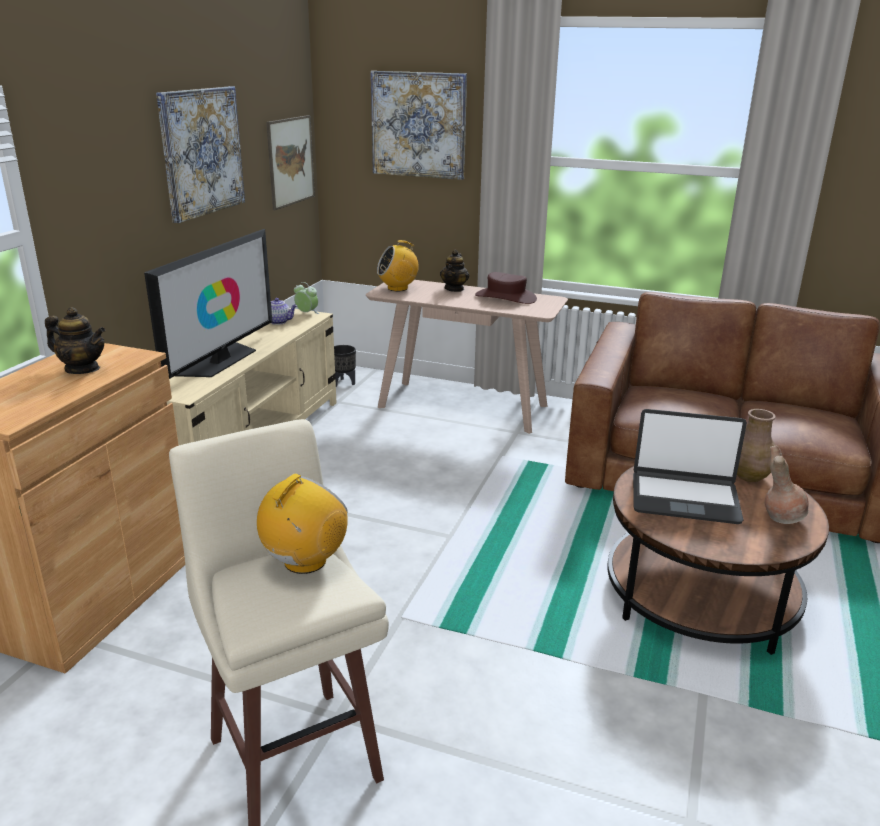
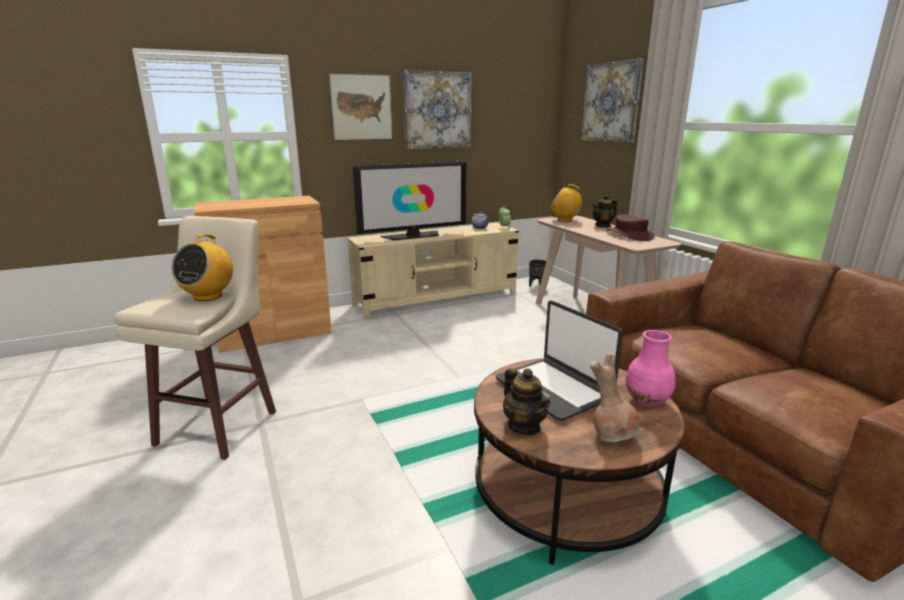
camera: 45 degrees right, 5 degrees down
teapot [45,307,106,374] -> teapot moved to [503,368,551,435]
radio [257,473,348,574] -> radio turned 120 degrees clockwise [171,234,233,301]
picture [266,115,315,210] -> picture moved to [327,71,394,142]
brown vase [737,409,776,482] -> pink vase [626,330,676,407]

